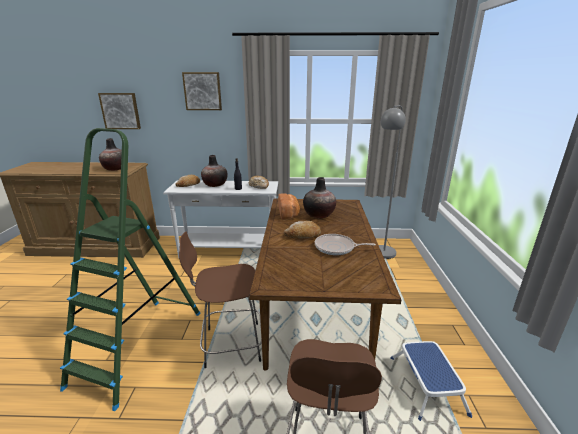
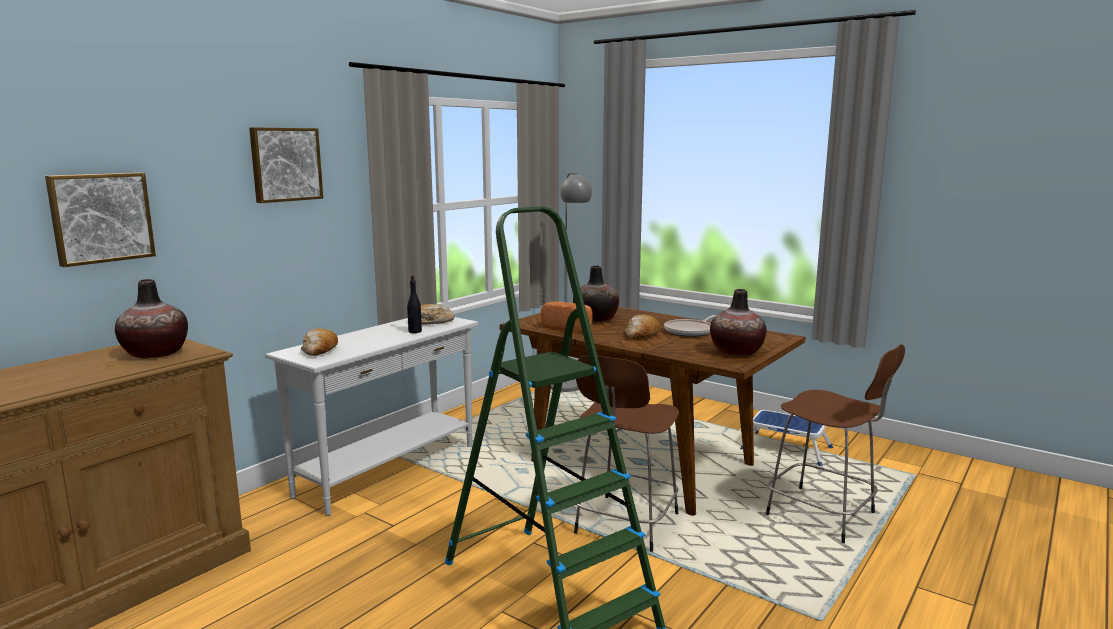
camera: 55 degrees left, 10 degrees down
vase [201,155,228,187] -> vase moved to [710,289,767,356]

